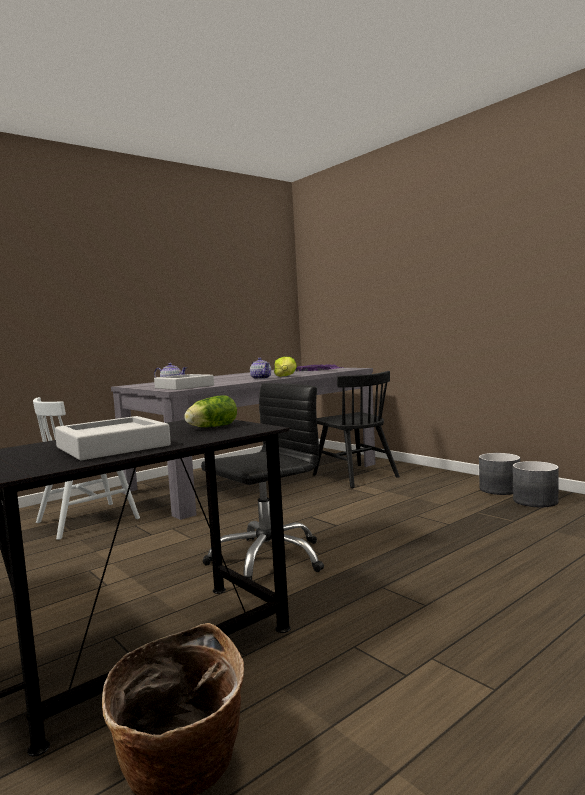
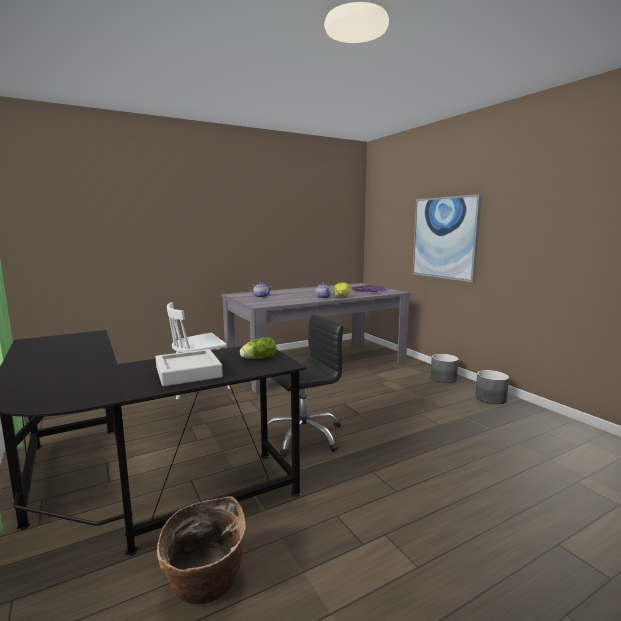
camera: 10 degrees right, 5 degrees up
grey tray [154,374,214,390] -> none
black chair [313,371,400,488] -> none
grey planter [513,461,559,507] -> grey planter moved to [431,354,459,383]
none -> picture [412,194,482,282]

